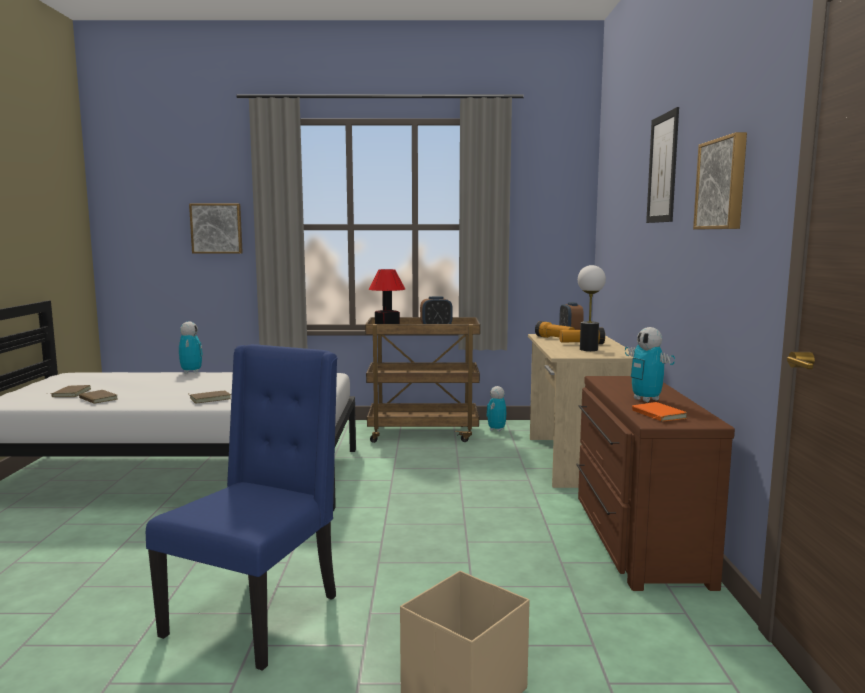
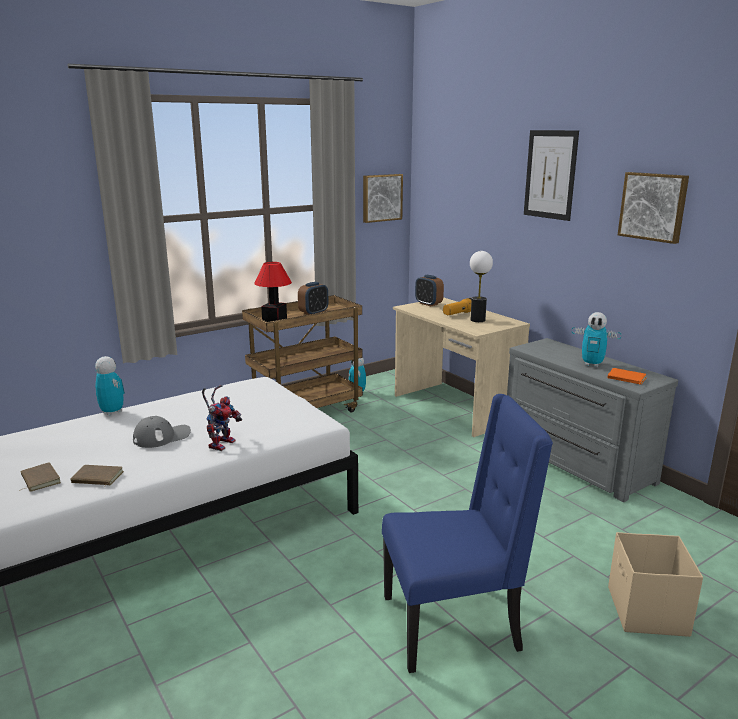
camera: 35 degrees left, 10 degrees up
blue chair [146,344,338,671] -> blue chair turned 90 degrees clockwise [382,394,553,673]
brown book [188,391,231,403] -> toy robot [202,385,242,451]
picture [189,204,243,254] -> picture moved to [363,174,403,223]
flashlight [535,321,575,338] -> none
brown dresser [576,376,735,591] -> grey dresser [507,338,678,502]
none -> grey cap [133,416,191,448]

